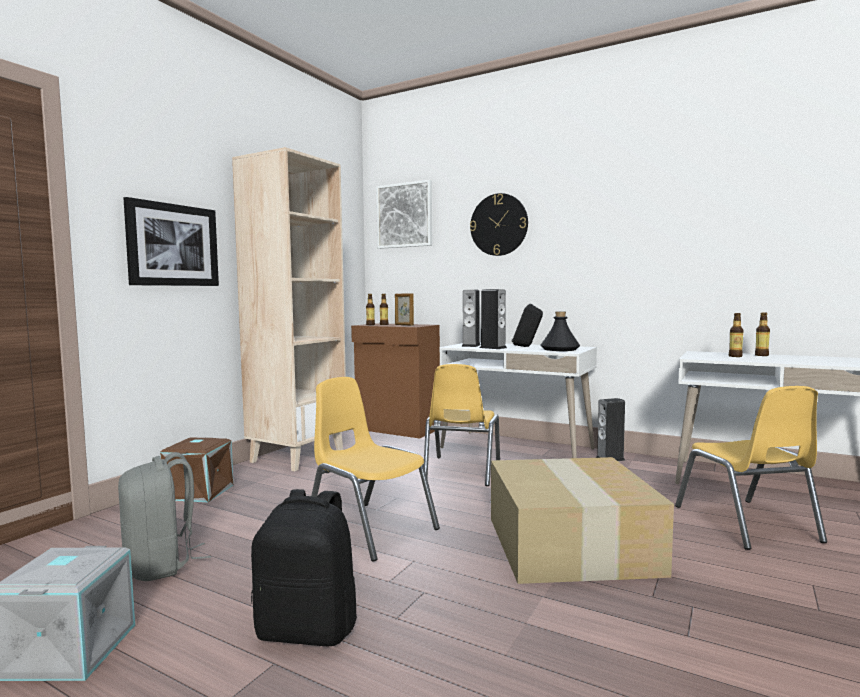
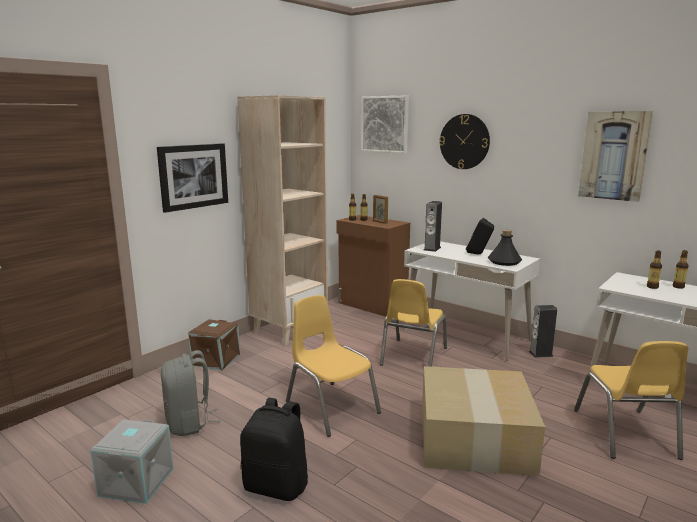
camera: 10 degrees right, 10 degrees up
speaker [480,289,507,349] -> none
none -> picture [578,111,653,202]

